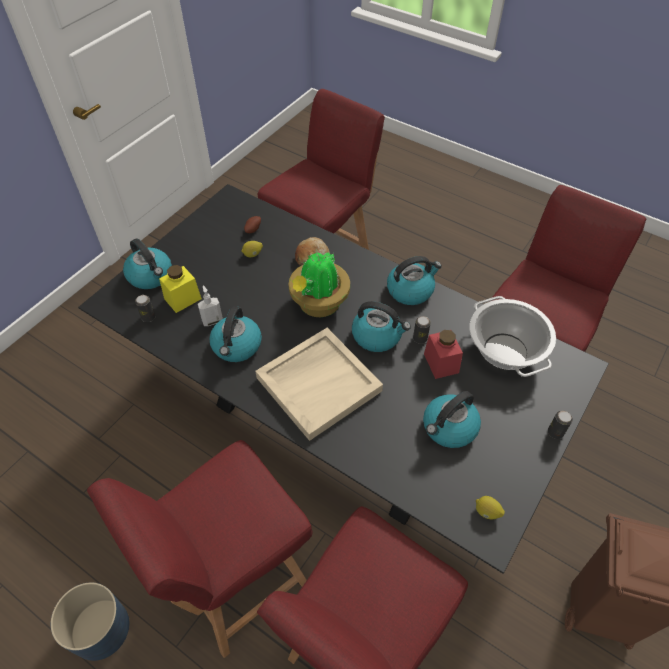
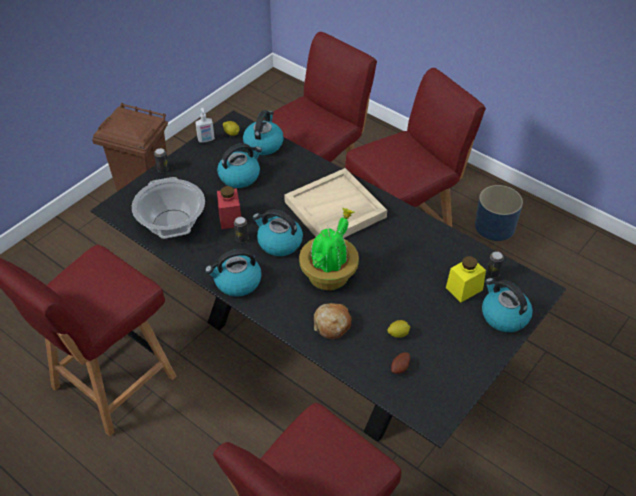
camera: 175 degrees left, 5 degrees down
soap dispenser [198,285,223,326] -> soap dispenser moved to [195,108,215,143]
kettle [209,306,262,362] -> kettle moved to [243,110,284,155]

